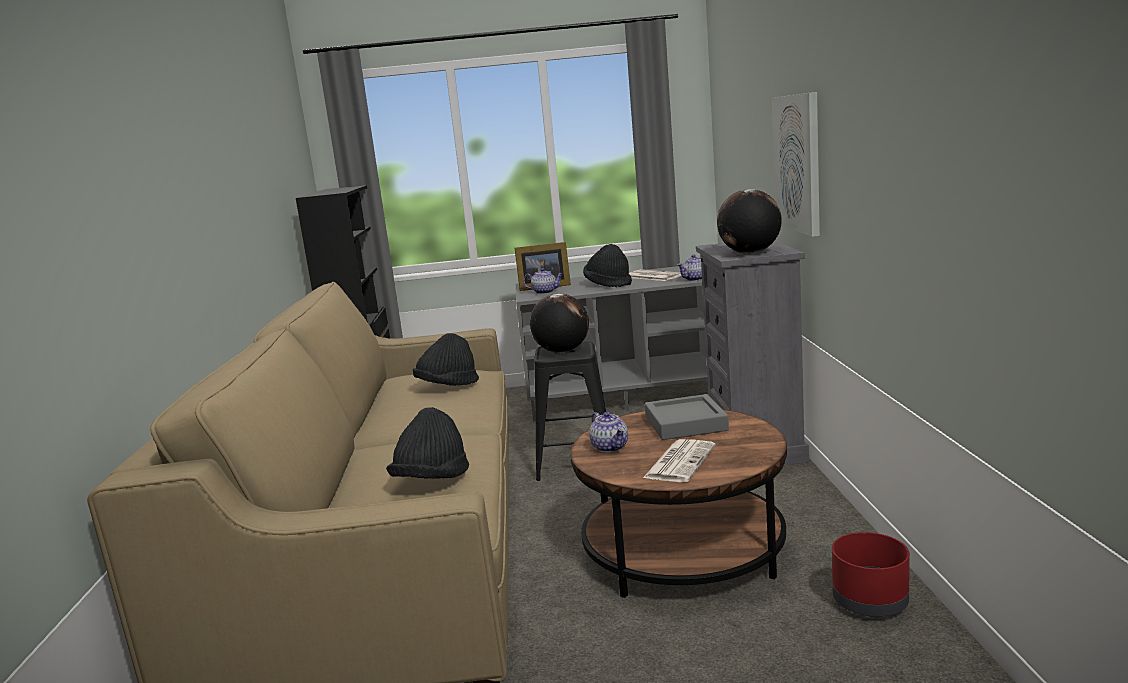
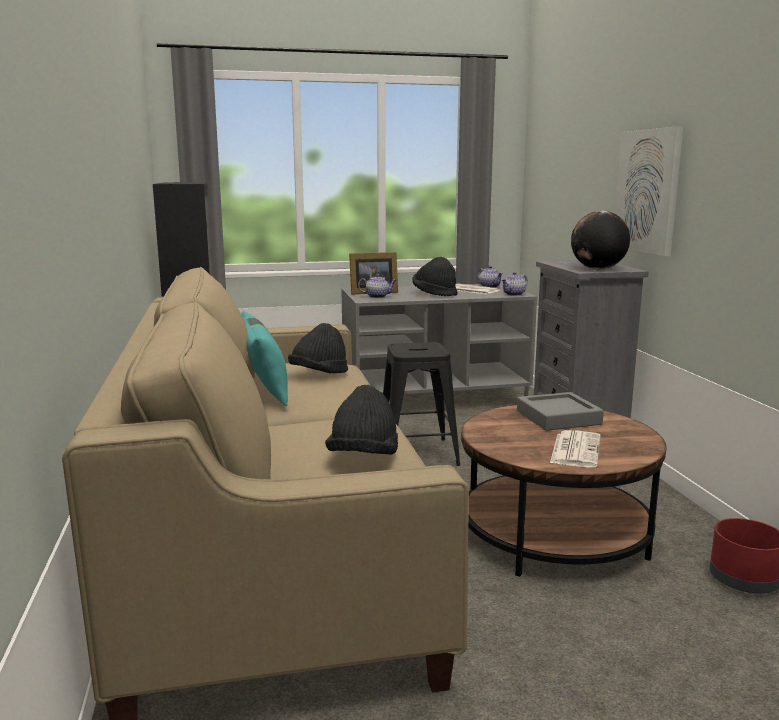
camera: 10 degrees left, 0 degrees up
globe [530,293,589,353] -> none
teapot [589,412,628,453] -> teapot moved to [478,266,503,288]
none -> turquoise pillow [241,311,288,406]

